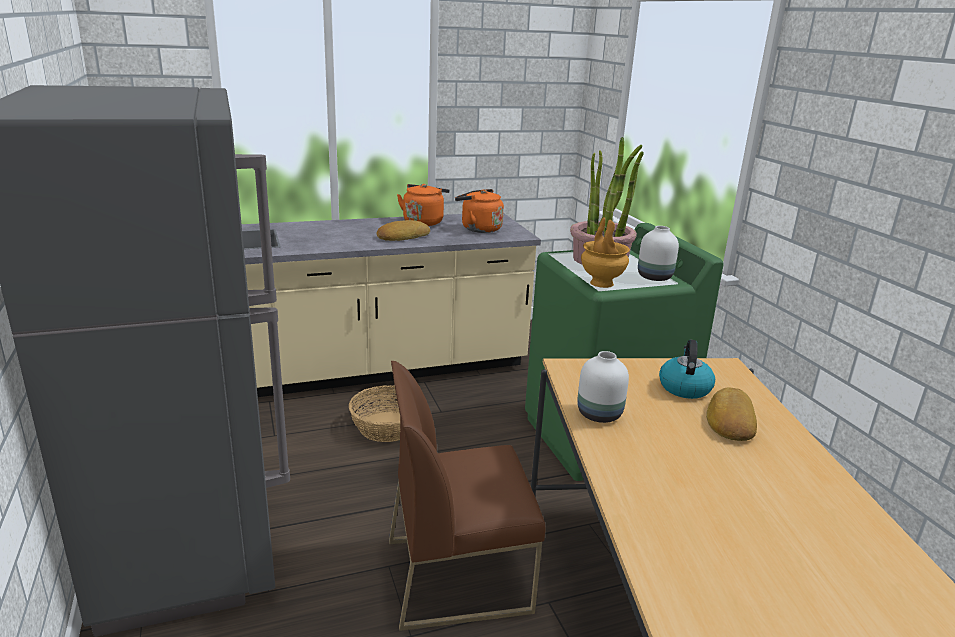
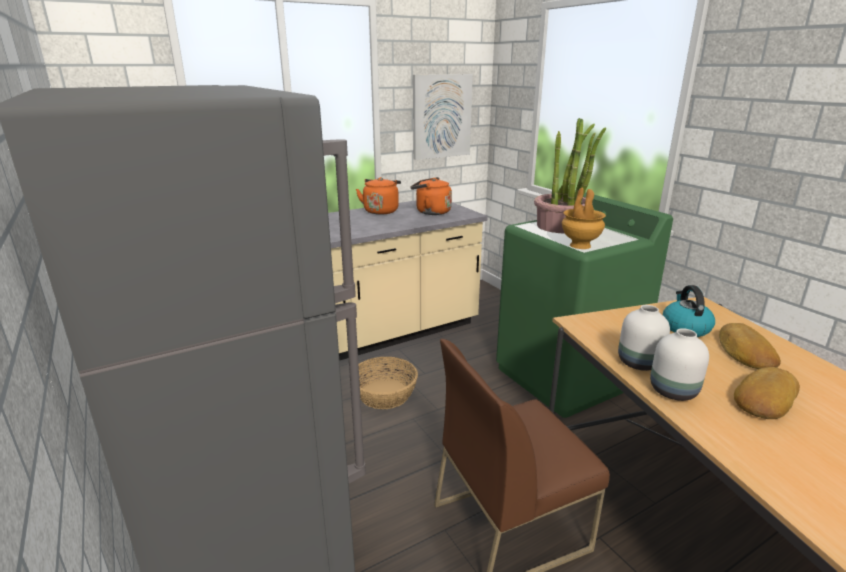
camera: 10 degrees left, 0 degrees up
bread [377,220,430,241] -> bread moved to [734,367,800,419]
white vase [638,226,679,281] -> white vase moved to [650,328,709,401]
none -> picture [413,74,473,160]

